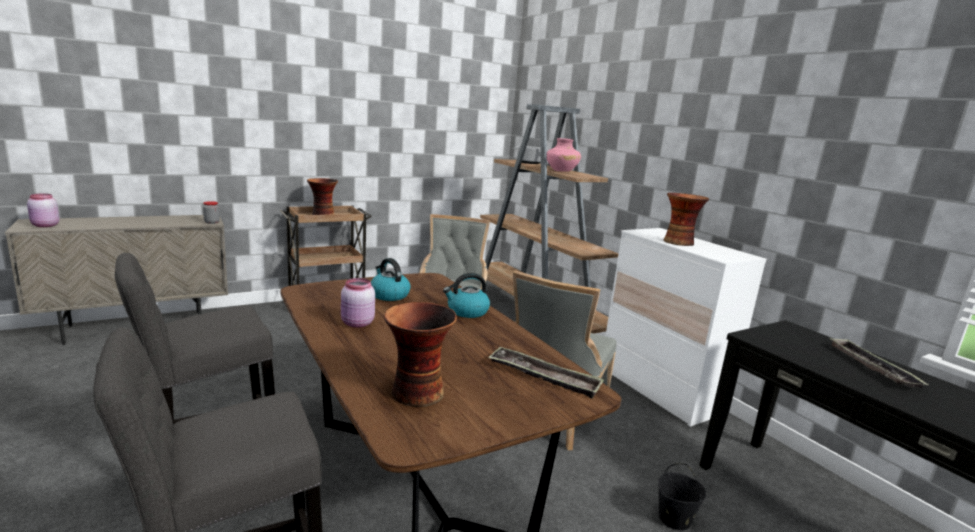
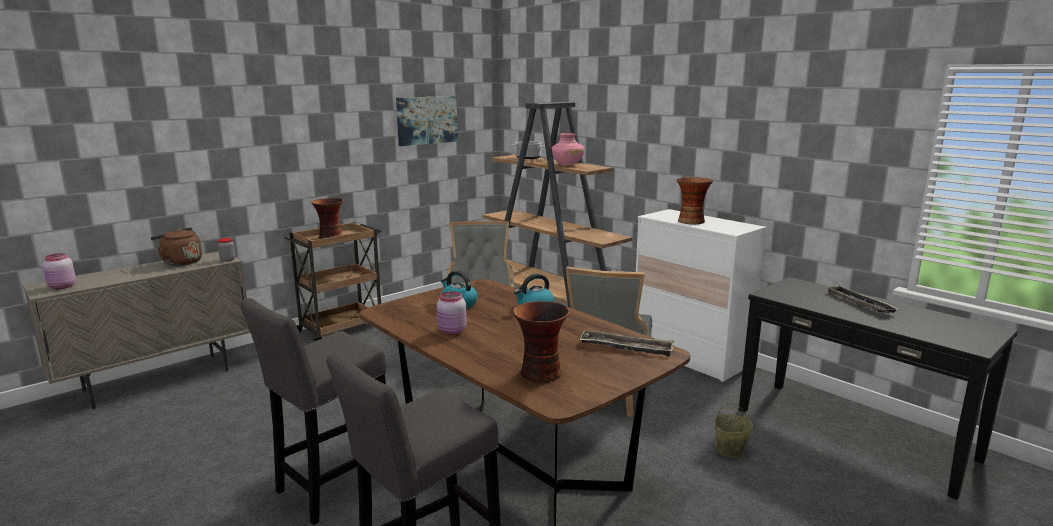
camera: 10 degrees left, 0 degrees up
black bucket [658,463,706,531] -> beige bucket [714,403,753,458]
none -> brown kettle [151,228,202,266]
none -> picture [396,96,458,146]

